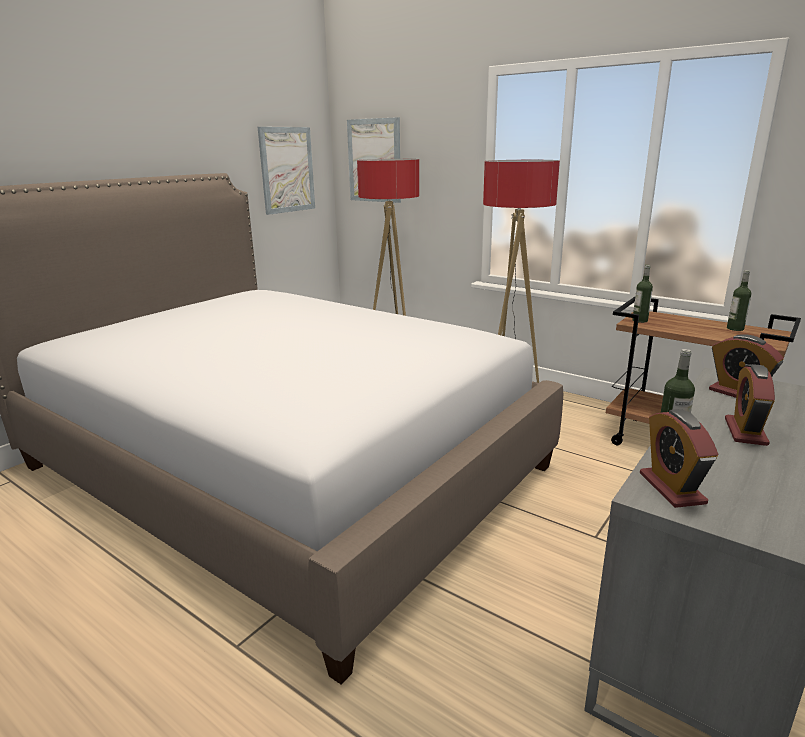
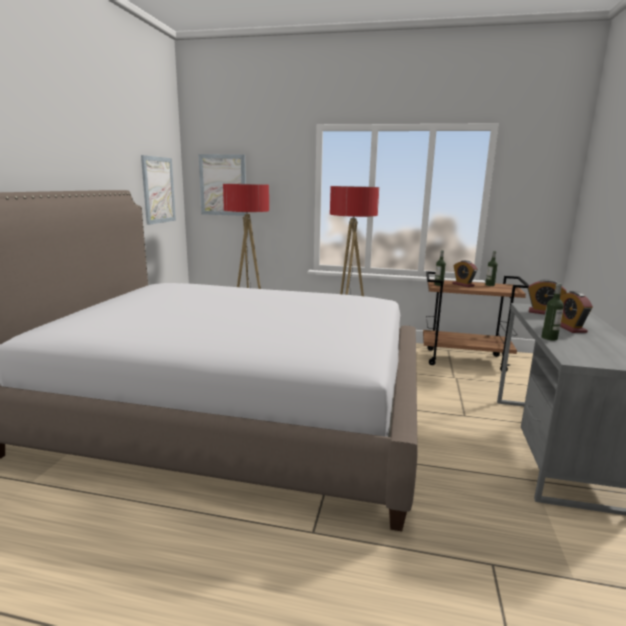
camera: 25 degrees left, 5 degrees down
alarm clock [640,409,718,508] -> alarm clock moved to [453,260,478,287]

